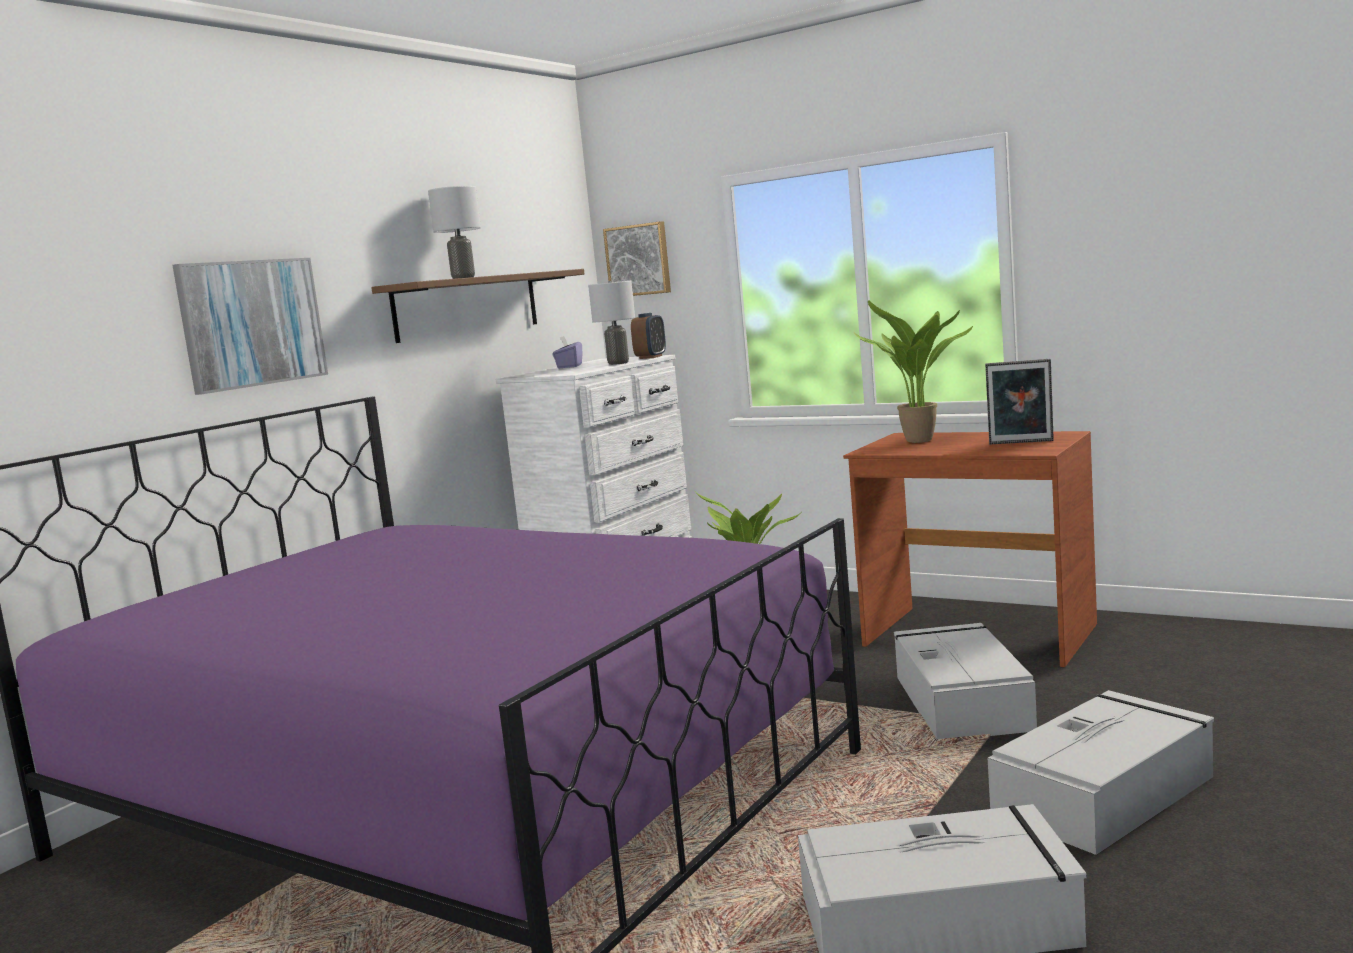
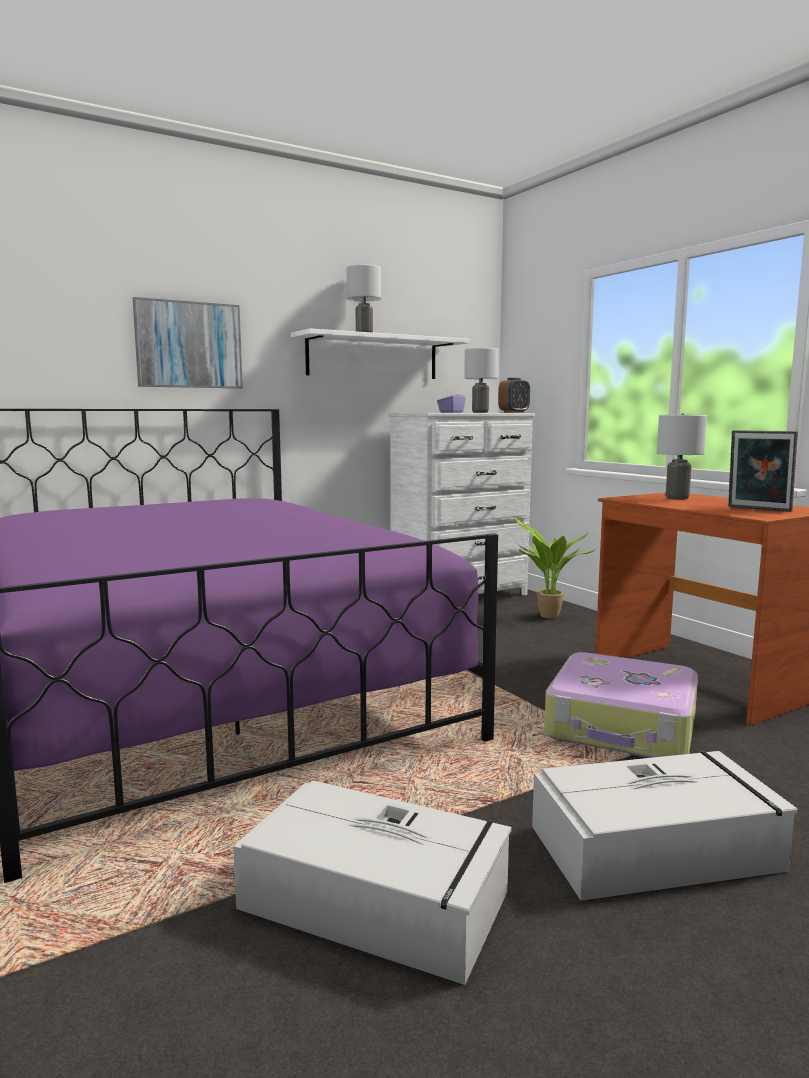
camera: 25 degrees right, 0 degrees up
brown shelf [371,269,585,343] -> white shelf [291,328,470,379]
picture [603,221,671,296] -> none
potted plant [854,300,973,443] -> white table lamp [657,413,707,500]
grey storage box [893,623,1037,739] -> suitcase [544,652,698,758]

